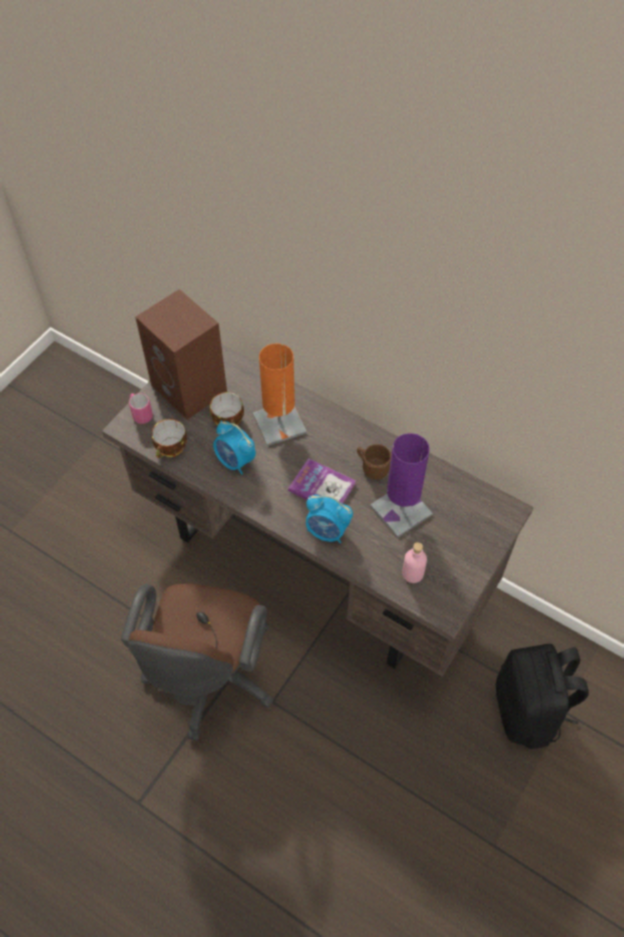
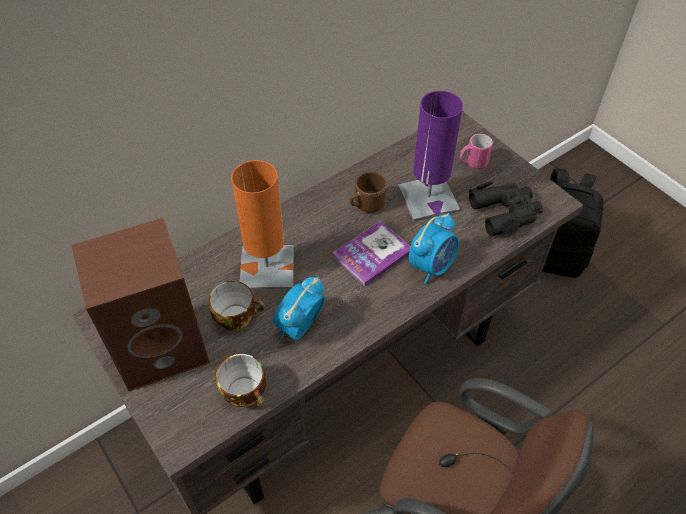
camera: 70 degrees left, 5 degrees down
pink mug [129,393,153,424] -> pink mug moved to [460,134,493,169]
alarm clock [213,421,256,475] -> alarm clock turned 150 degrees clockwise [273,277,325,341]
pink bottle [402,542,427,583] -> black binoculars [469,181,543,236]

